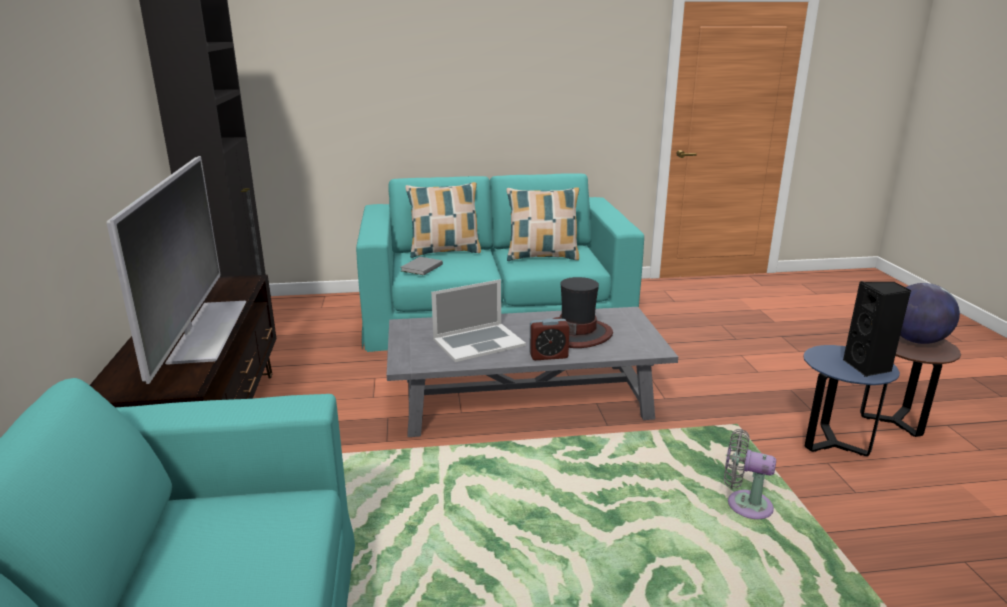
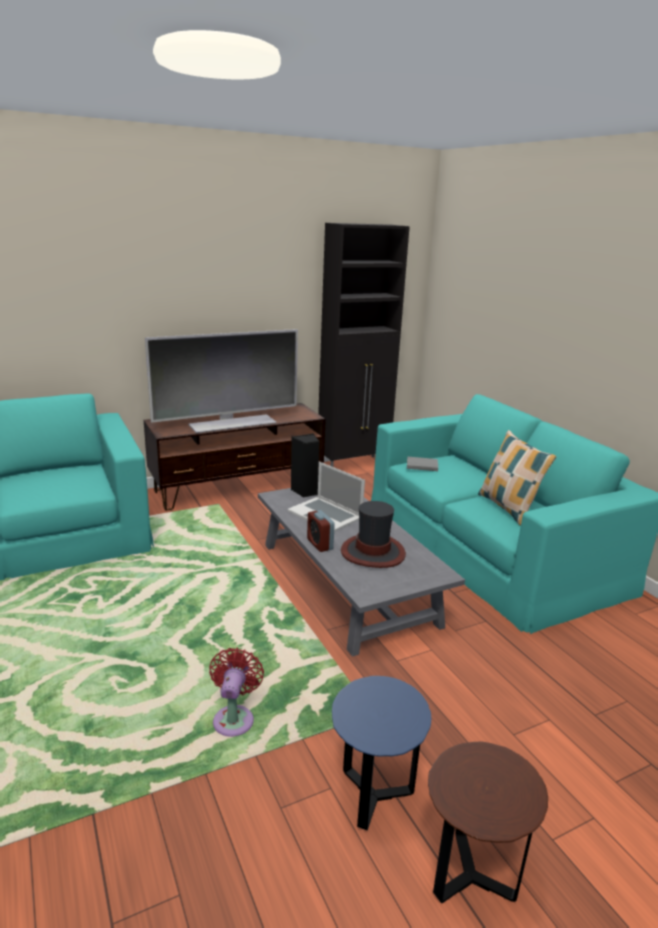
camera: 70 degrees right, 0 degrees up
pillow [405,182,481,258] -> none
grey fan [724,429,776,519] -> red fan [209,648,264,737]
black speaker [843,281,911,377] -> black speaker moved to [291,434,320,498]
globe [900,283,960,344] -> none

